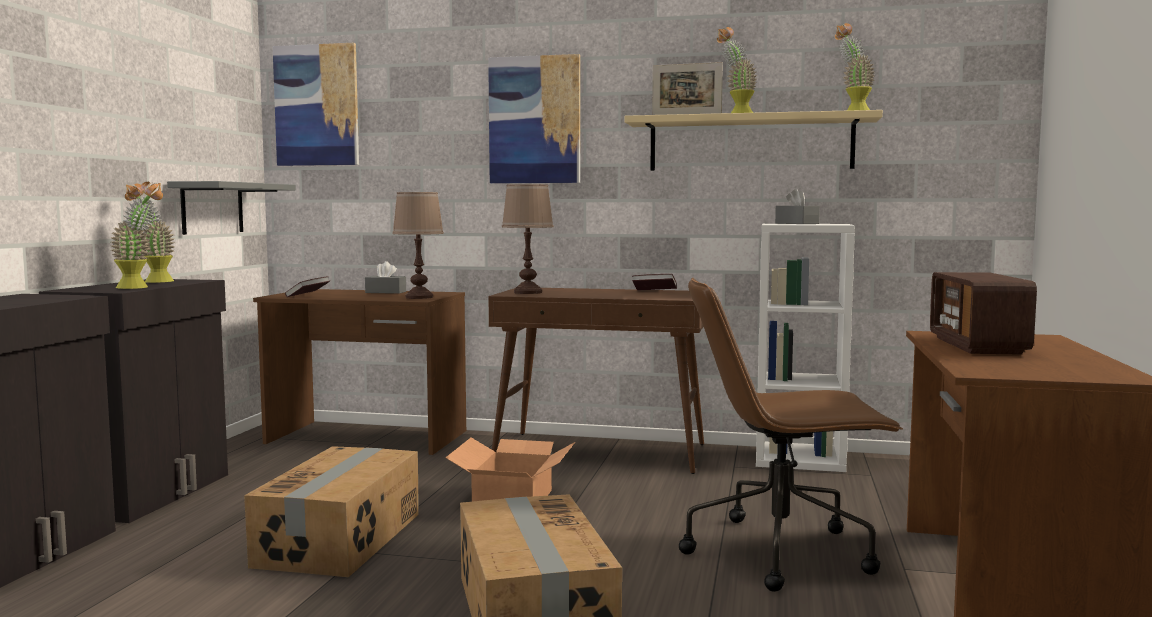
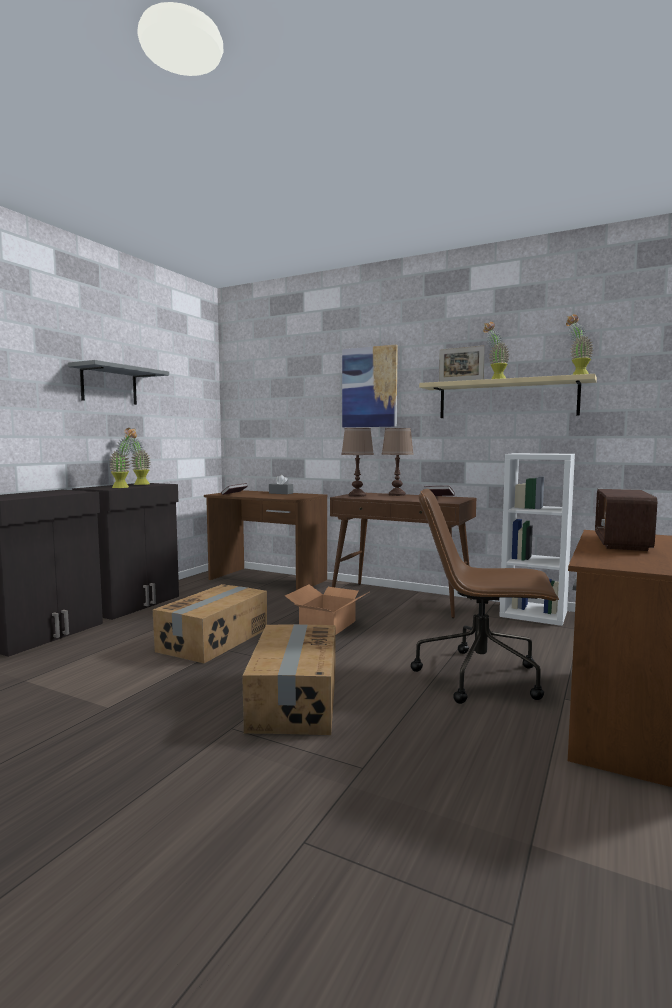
camera: 15 degrees right, 0 degrees up
grey shelf [167,181,296,235] -> grey shelf moved to [68,360,169,405]
picture [273,43,359,166] -> none
brown table lamp [392,192,444,299] -> brown table lamp moved to [381,428,414,496]
grey tissue box [775,188,820,224] -> none

